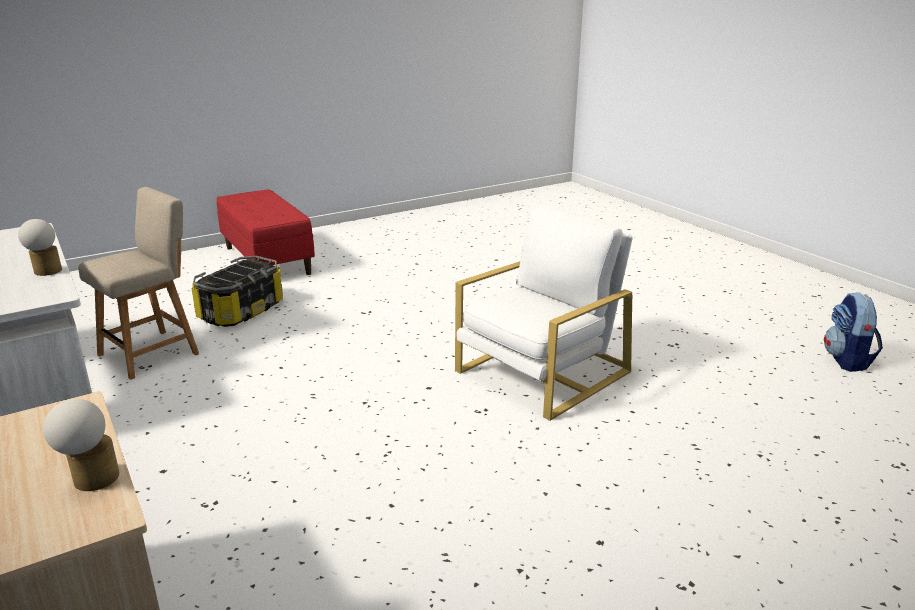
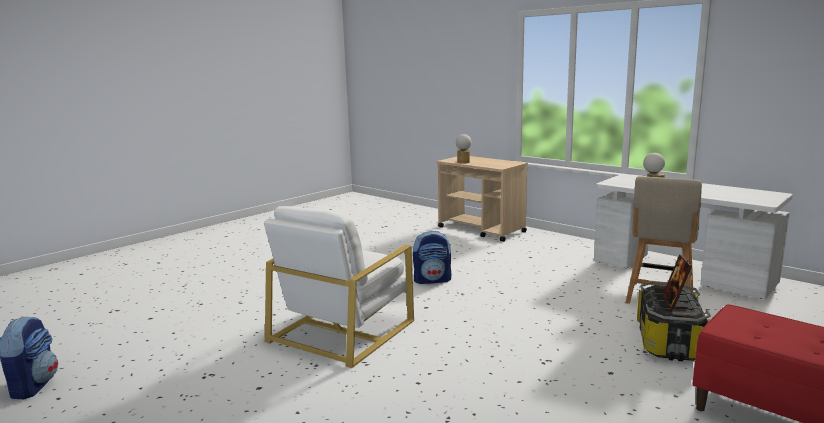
camera: 165 degrees right, 10 degrees down
none -> backpack [413,231,451,284]
none -> picture frame [662,254,692,310]

